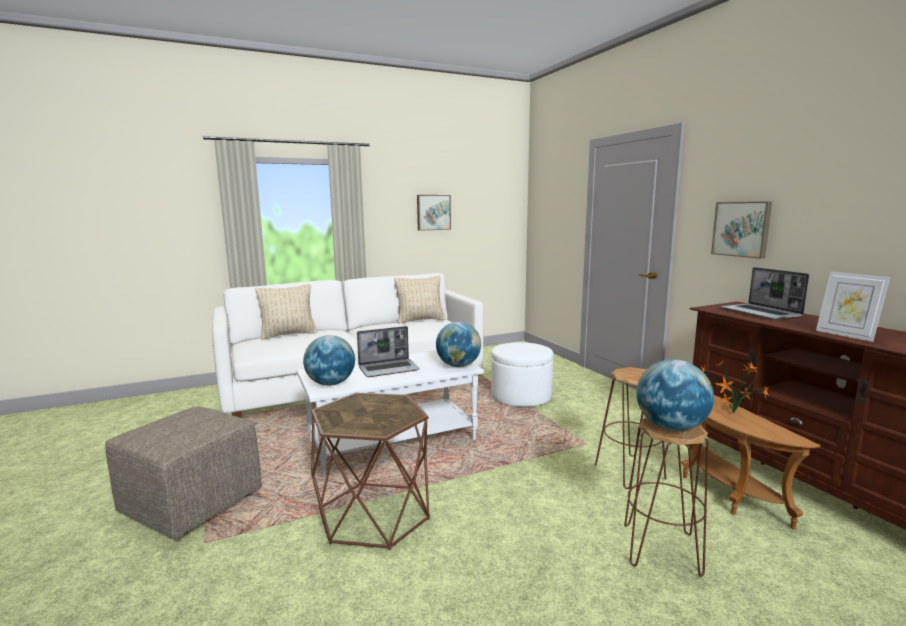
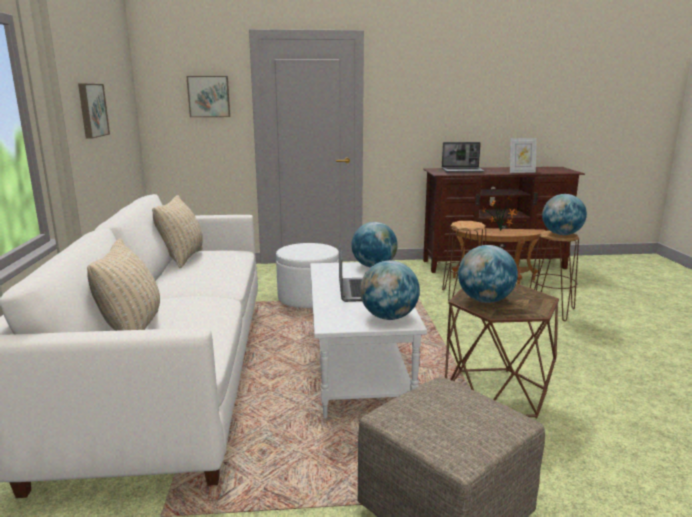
camera: 70 degrees left, 5 degrees up
picture [711,202,772,259] -> picture moved to [186,76,230,117]
none -> globe [458,245,518,303]

